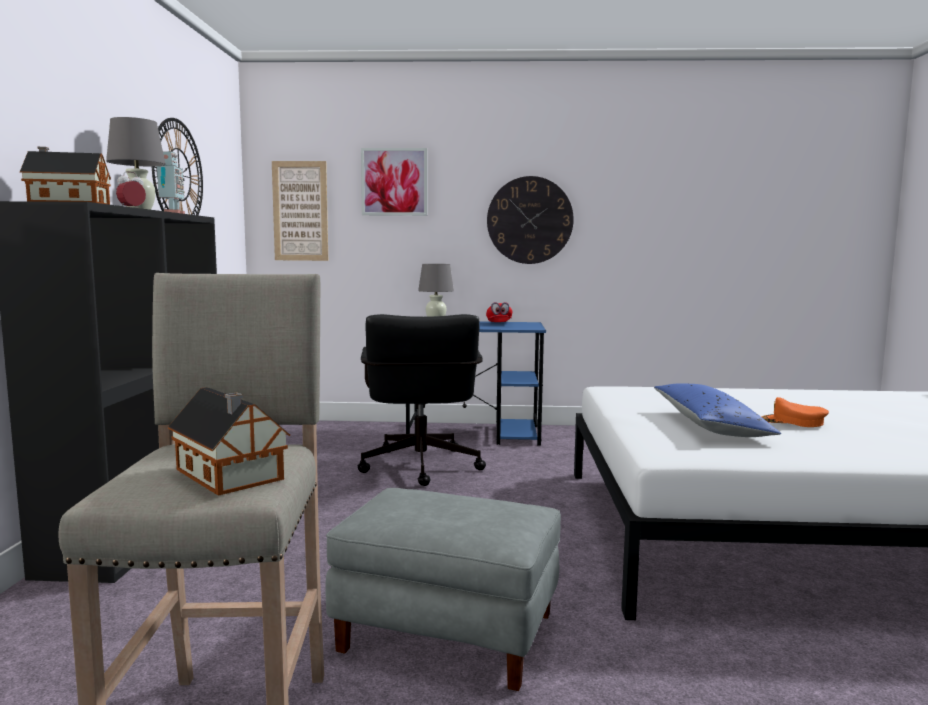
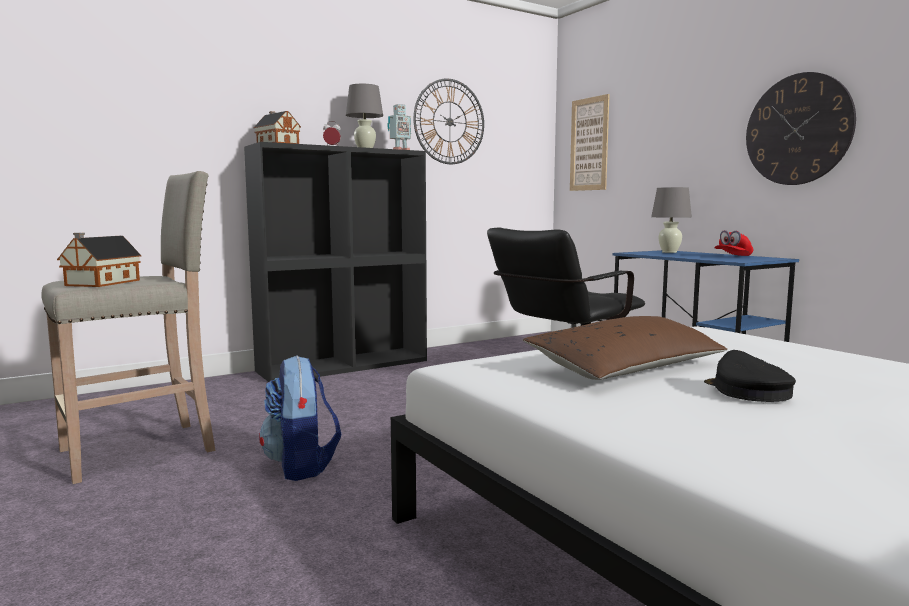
camera: 55 degrees right, 0 degrees up
grey ottoman [325,488,561,691] -> backpack [259,355,341,481]
picture [361,148,427,216] -> none
blue pillow [654,383,781,437] -> brown pillow [523,316,727,380]
orange cap [762,397,829,427] -> black cap [704,350,796,402]

